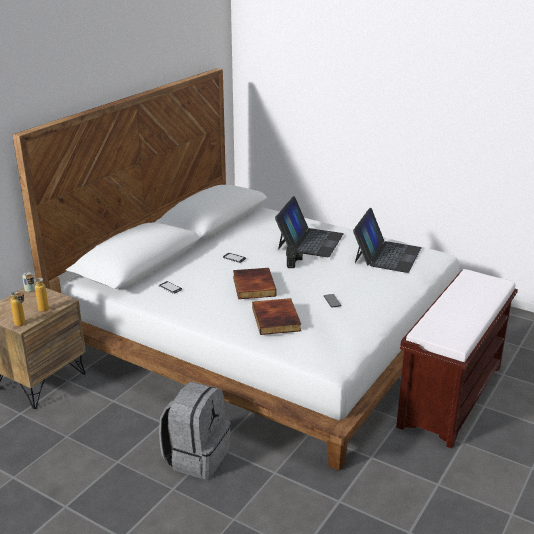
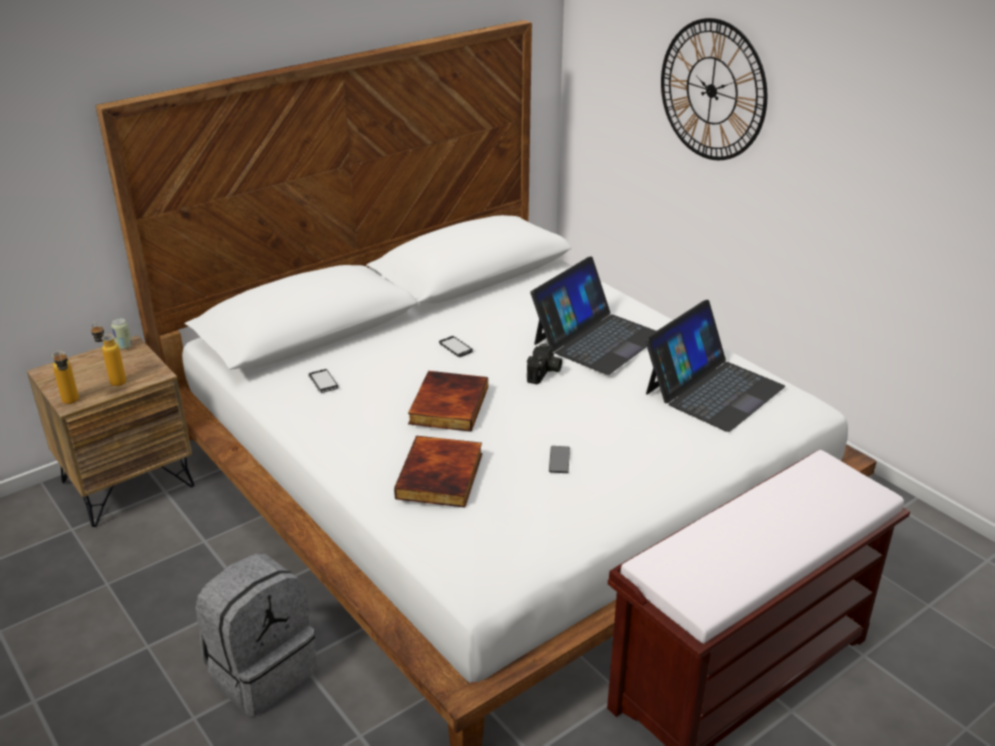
camera: 20 degrees right, 5 degrees up
none -> wall clock [661,18,767,160]

